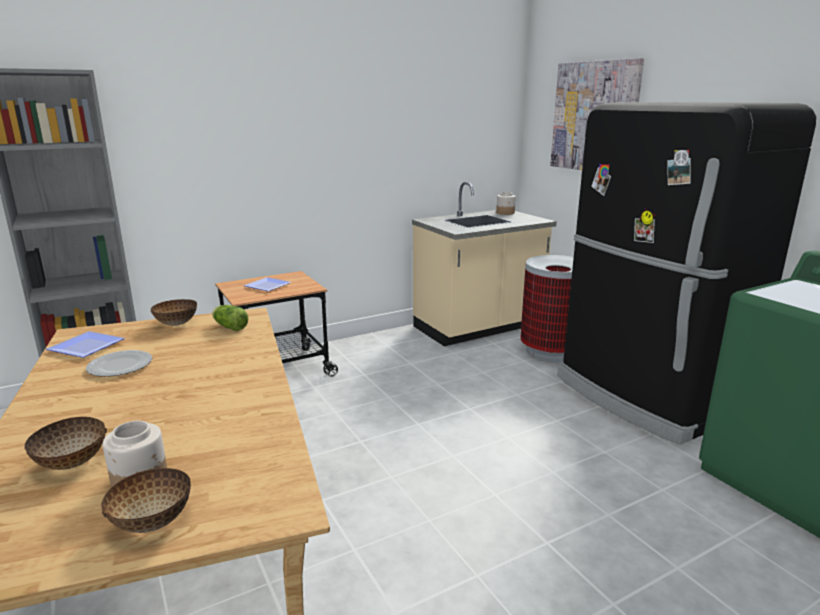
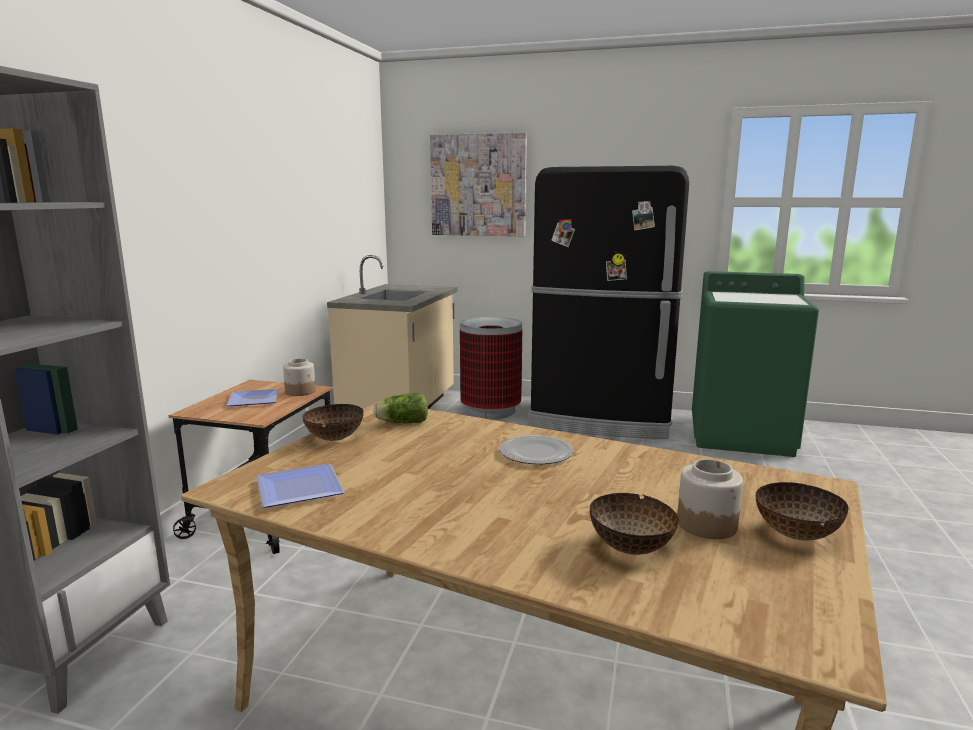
camera: 45 degrees left, 5 degrees down
plate [86,350,152,377] -> plate moved to [499,435,574,464]
jar [496,192,516,215] -> jar moved to [283,358,316,396]

